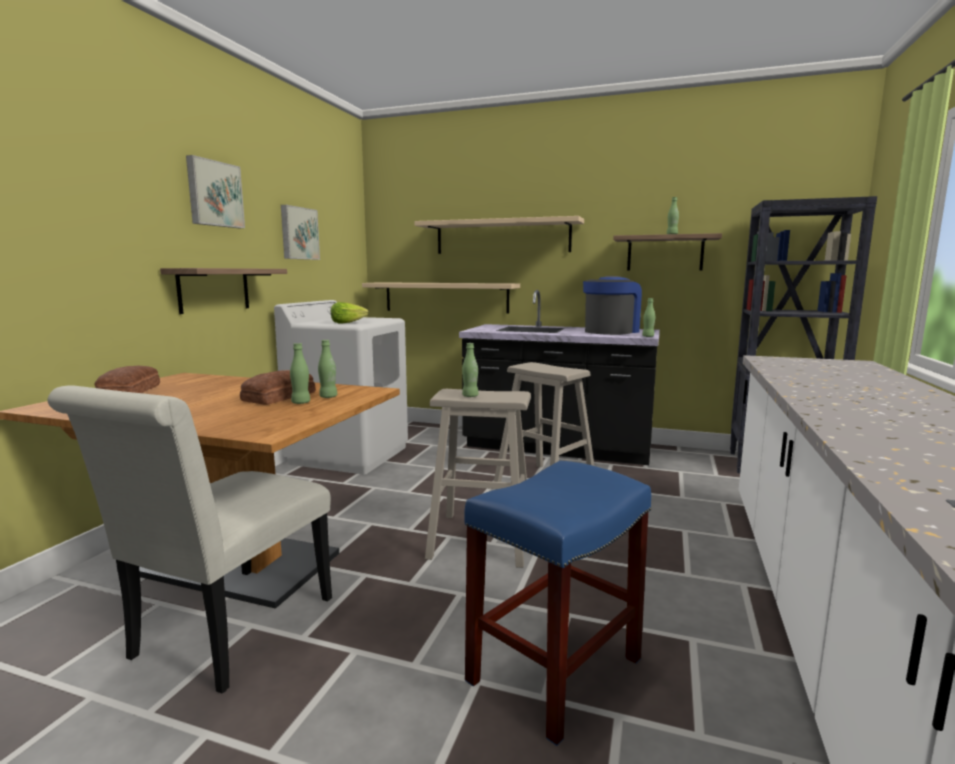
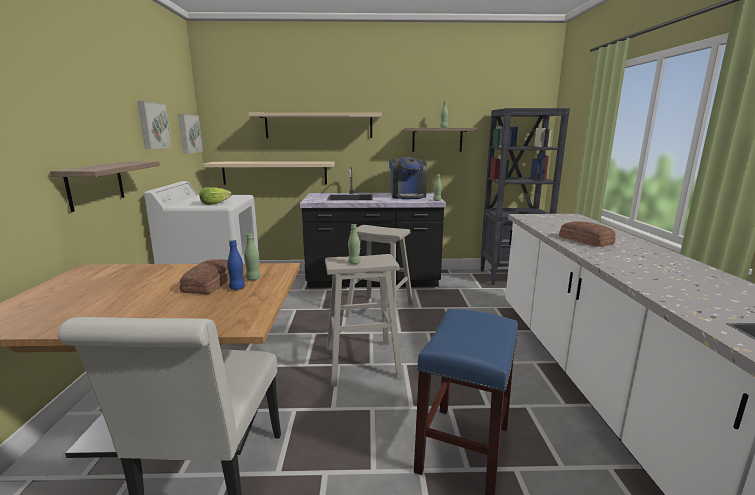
camera: 20 degrees left, 5 degrees up
bread [94,366,160,393] -> bread moved to [559,221,616,247]
picture [186,155,245,228] -> picture moved to [178,114,203,154]
green bottle [290,343,310,404] -> blue bottle [227,240,245,290]
coffee machine [583,276,642,335] -> coffee machine turned 150 degrees clockwise [389,157,427,199]

